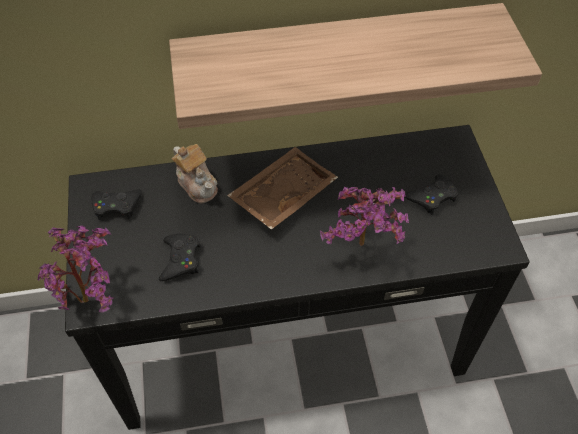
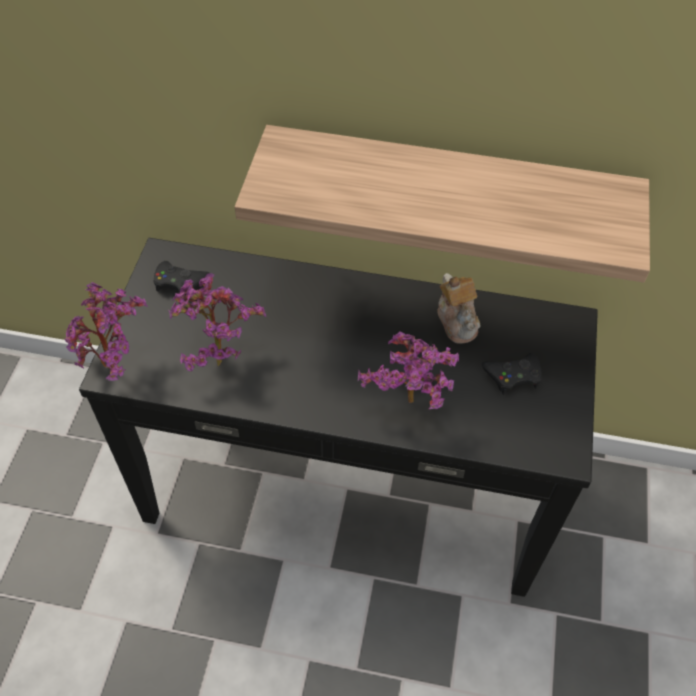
camera: 20 degrees right, 0 degrees up
black game controller [159,234,200,281] -> potted plant [168,273,267,371]
teapot [172,144,218,203] -> teapot moved to [437,273,480,343]
brown tray [227,147,338,230] -> none

